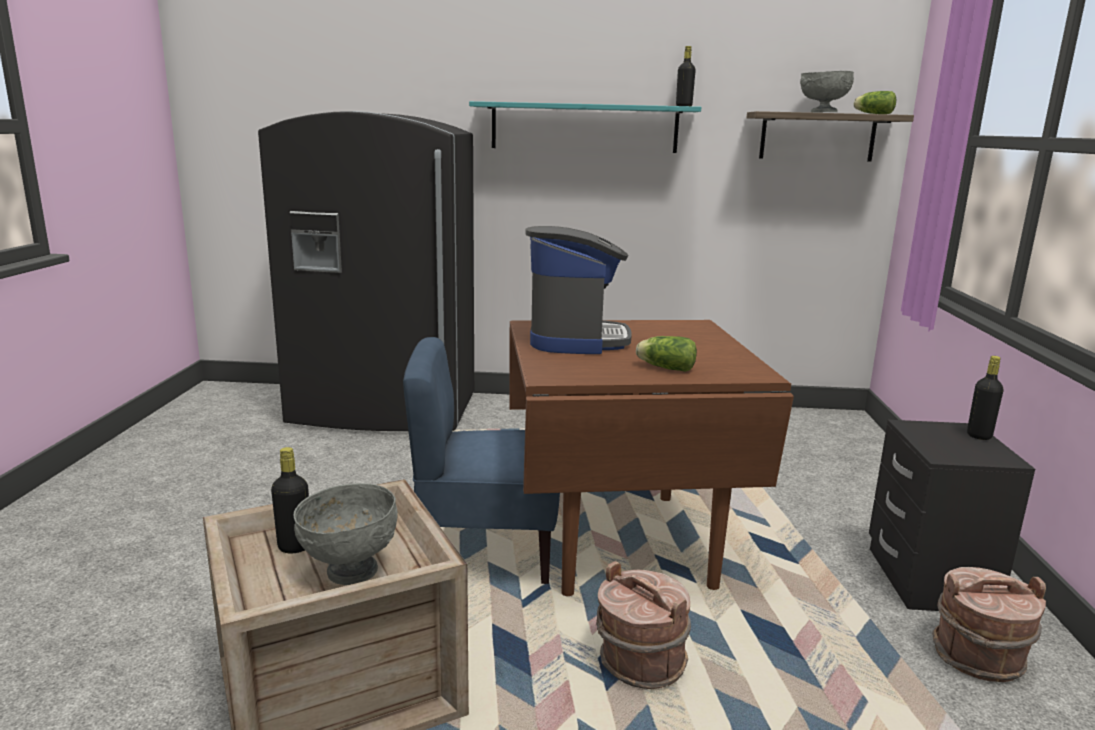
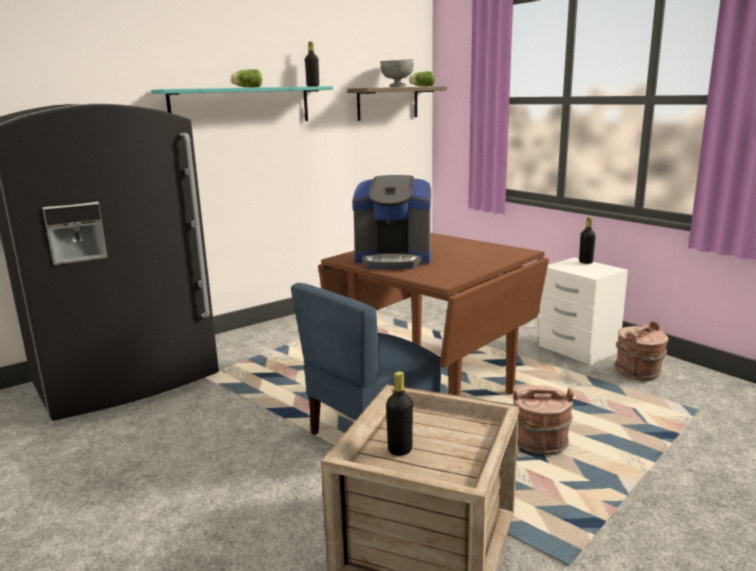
camera: 40 degrees left, 0 degrees up
grey bowl [294,483,398,585] -> none
coffee machine [525,226,632,354] -> coffee machine turned 135 degrees clockwise [353,175,431,269]
lettuce [636,336,697,372] -> lettuce moved to [230,69,262,87]
black nightstand [869,420,1035,611] -> white nightstand [538,258,628,365]

